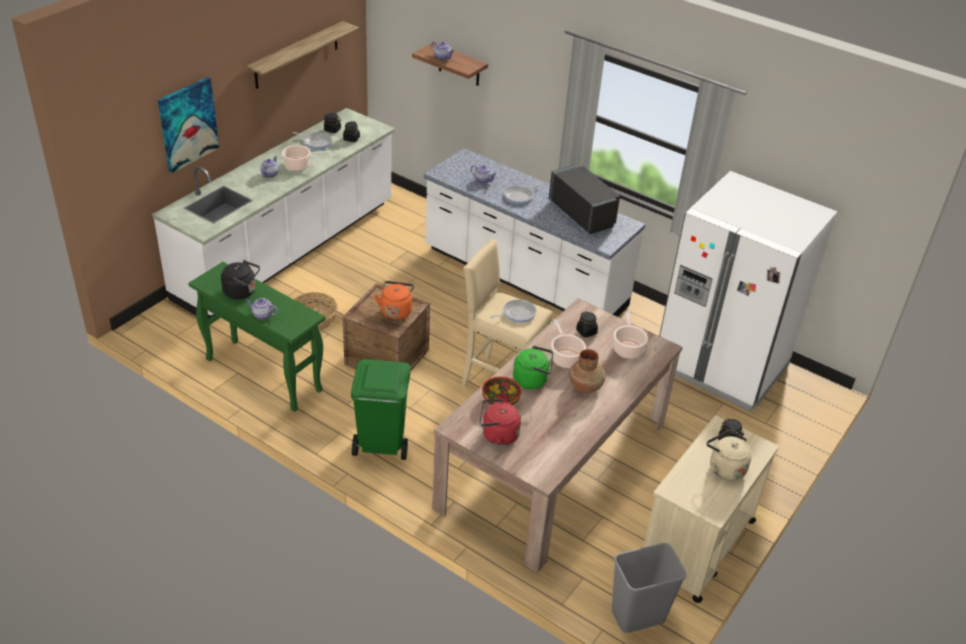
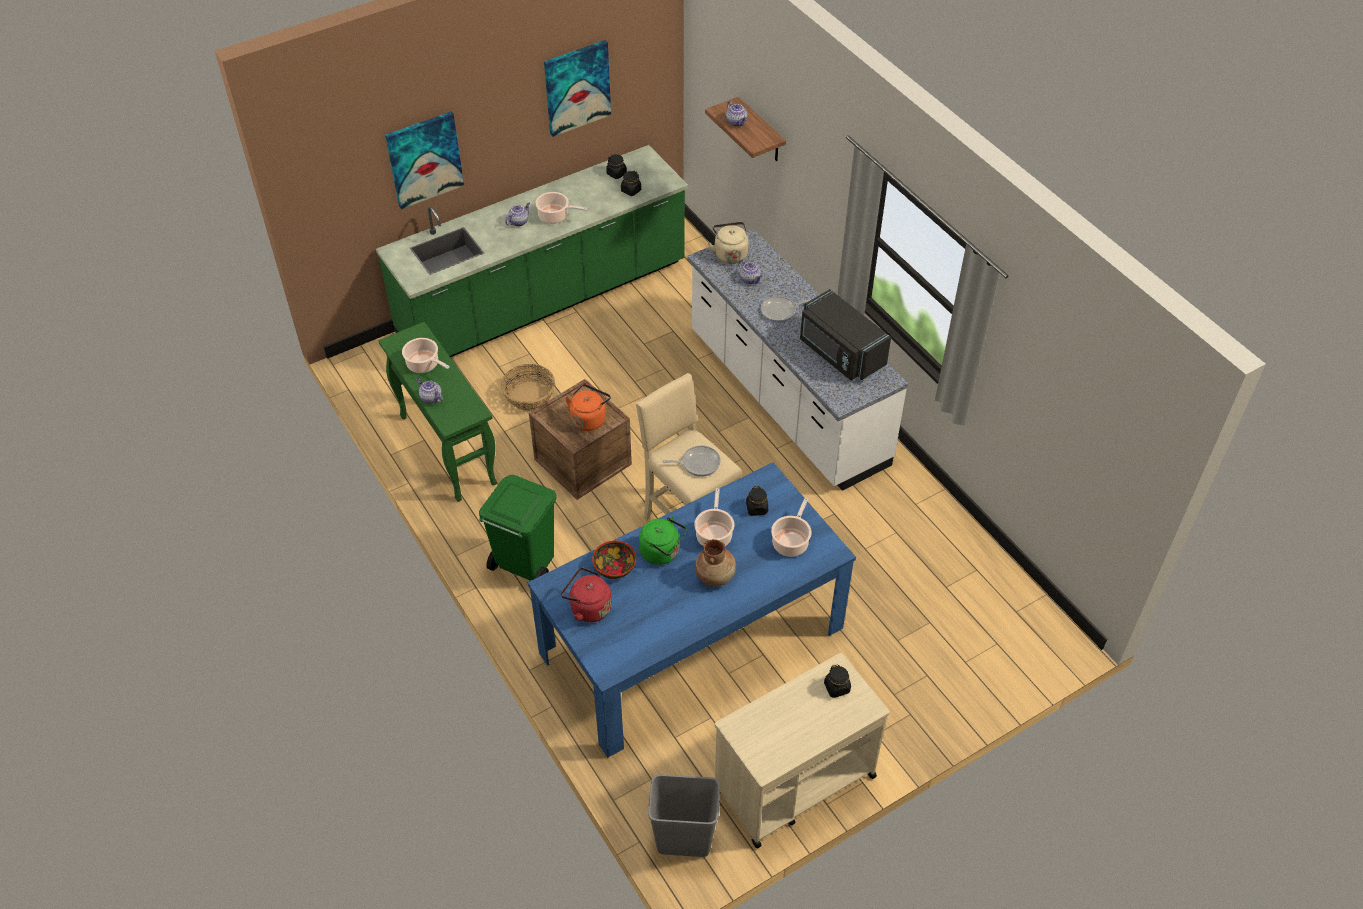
camera: 25 degrees right, 10 degrees up
white counter [152,108,395,318] -> green counter [376,145,688,357]
black kettle [221,260,260,299] -> cooking pot [402,338,450,373]
shelf [246,21,360,89] -> picture [544,40,611,137]
frying pan [293,132,332,149] -> none
beige dining table [432,298,683,573] -> blue dining table [527,462,856,758]
black microwave [549,165,620,235] -> black microwave turned 150 degrees clockwise [800,289,891,382]
white fridge [659,171,837,412] -> none
beige kettle [707,430,752,481] -> beige kettle moved to [708,222,749,264]

